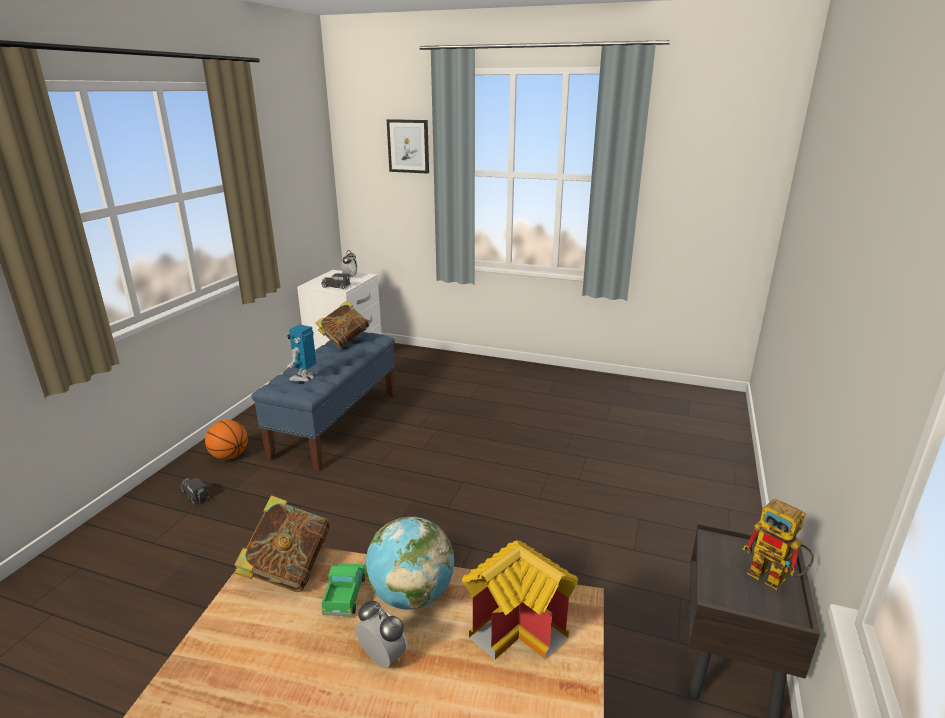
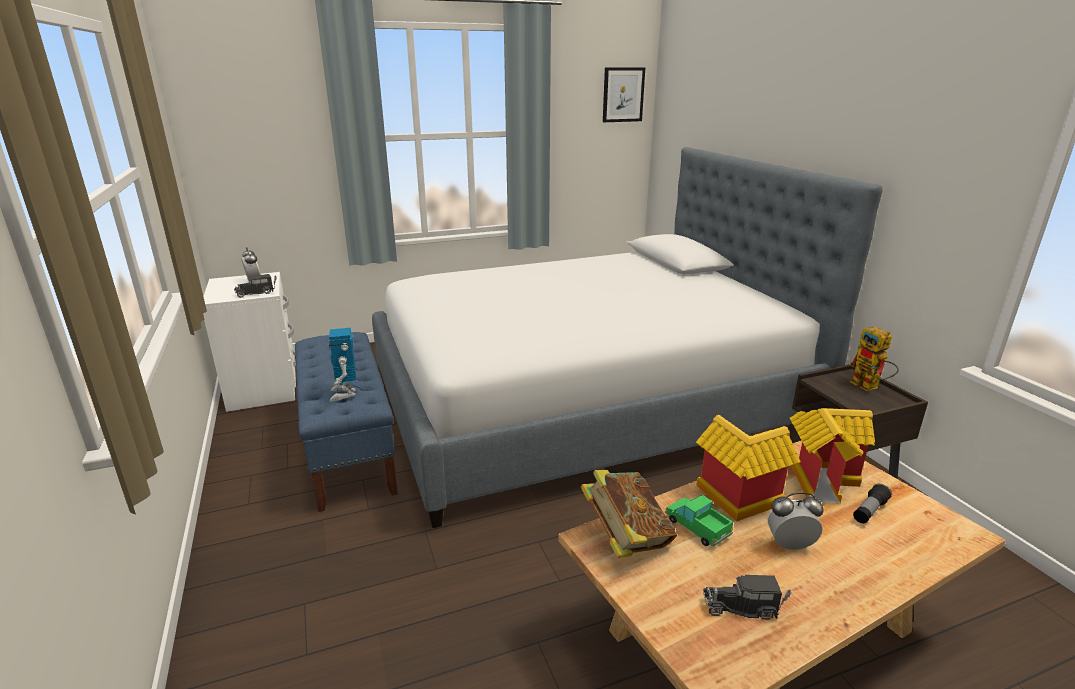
camera: 40 degrees left, 0 degrees up
toy truck [180,478,211,505] -> toy truck moved to [703,575,791,619]
basketball [205,420,248,460] -> none
book [315,301,370,348] -> none
globe [365,517,455,610] -> toy house [696,415,801,522]
picture [387,119,429,174] -> picture moved to [603,68,645,122]
toy robot [743,499,814,590] -> toy robot turned 60 degrees clockwise [849,326,899,391]
none -> bed [372,147,883,528]
none -> flashlight [853,484,892,523]

